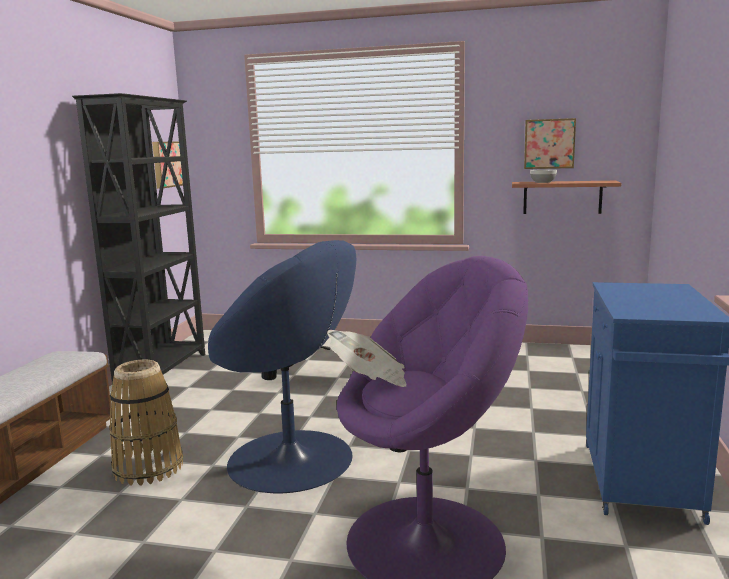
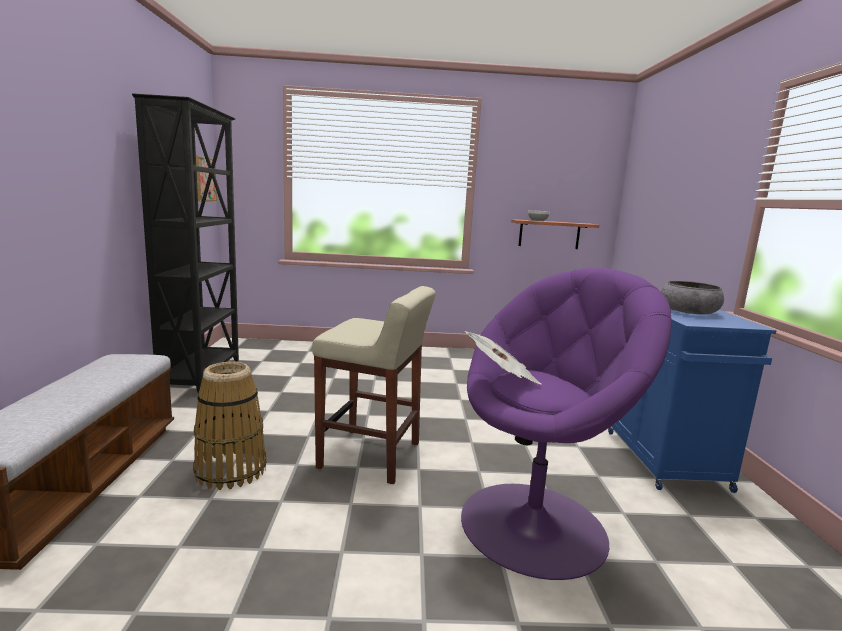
camera: 15 degrees left, 0 degrees up
blue armchair [208,240,356,493] -> beige stool [312,286,436,484]
picture [524,118,576,169] -> none
none -> grey bowl [661,281,724,315]

